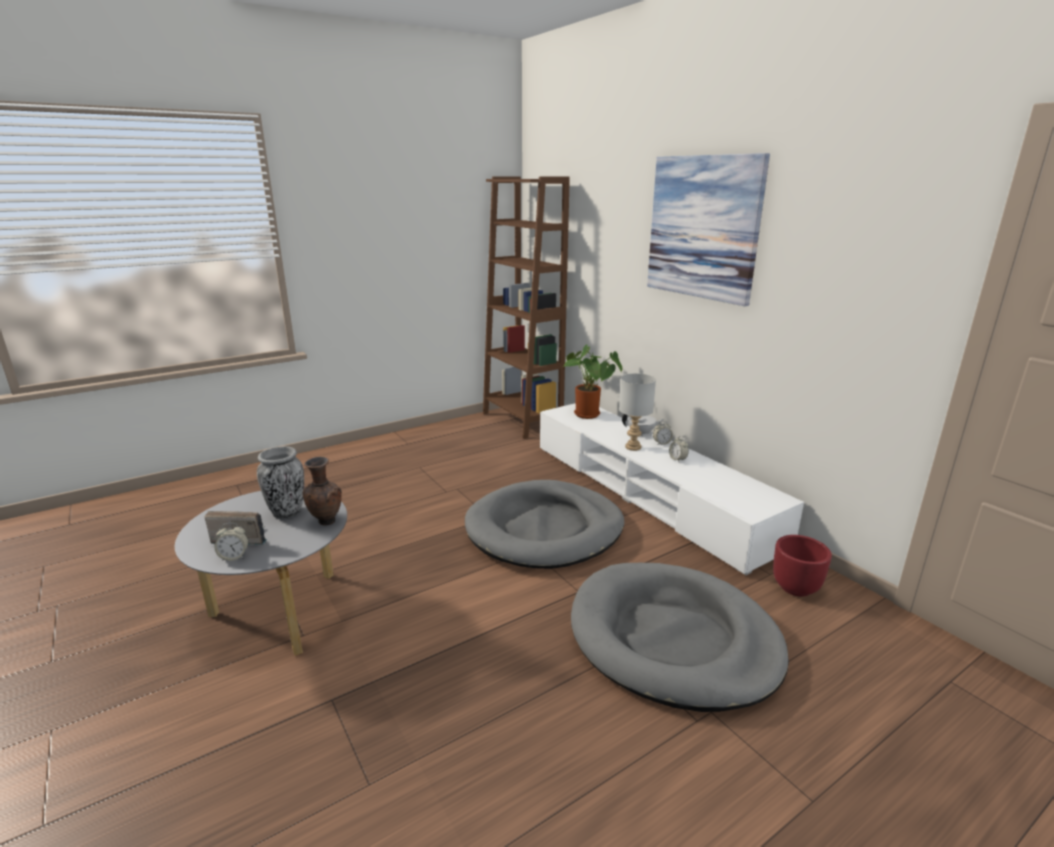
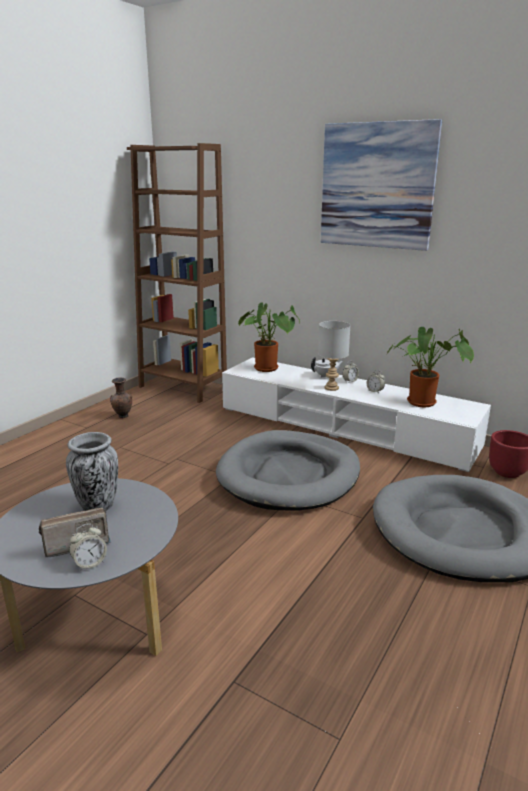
camera: 25 degrees left, 0 degrees up
brown vase [302,457,342,525] -> brown vase moved to [110,377,132,418]
none -> potted plant [387,327,474,407]

